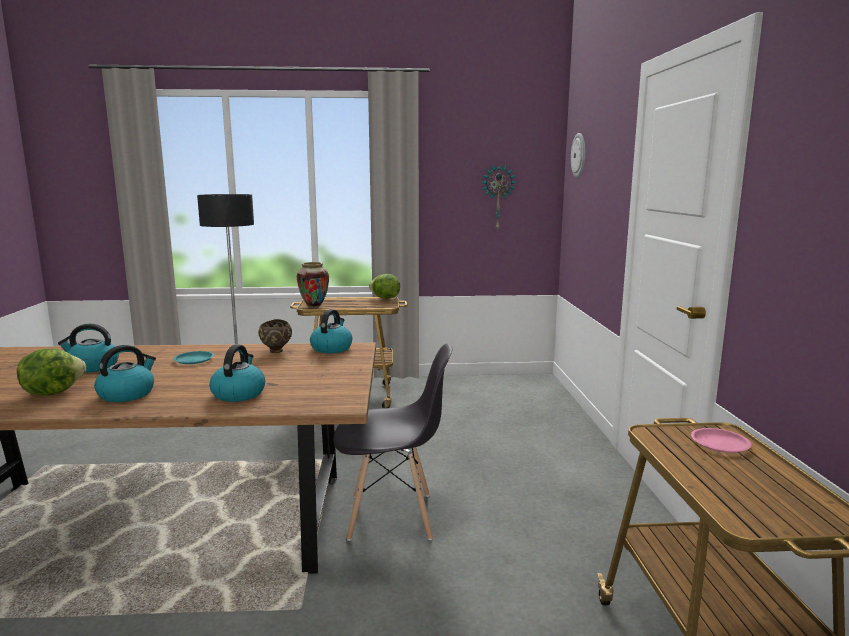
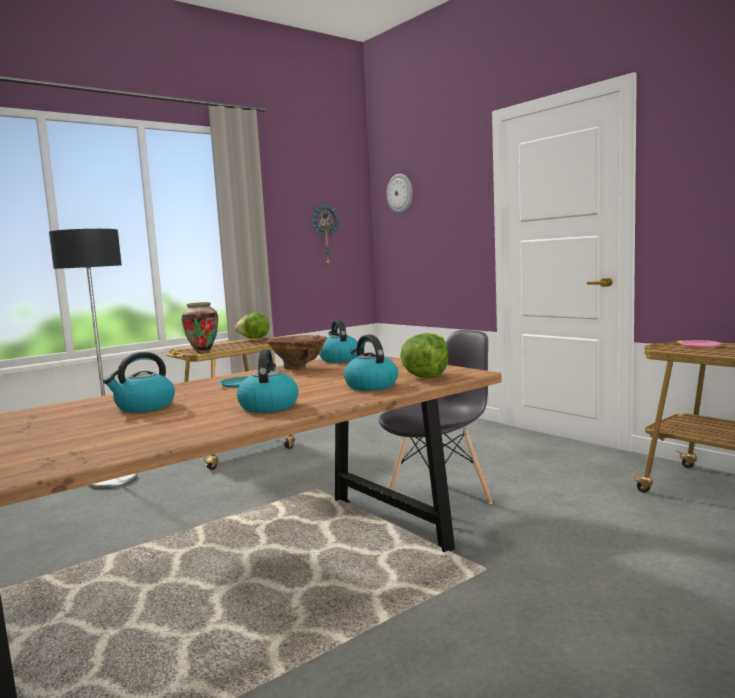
camera: 35 degrees left, 5 degrees down
lettuce [17,349,86,396] -> lettuce moved to [400,333,448,378]
brown bowl [258,319,292,353] -> brown vase [266,335,327,369]

